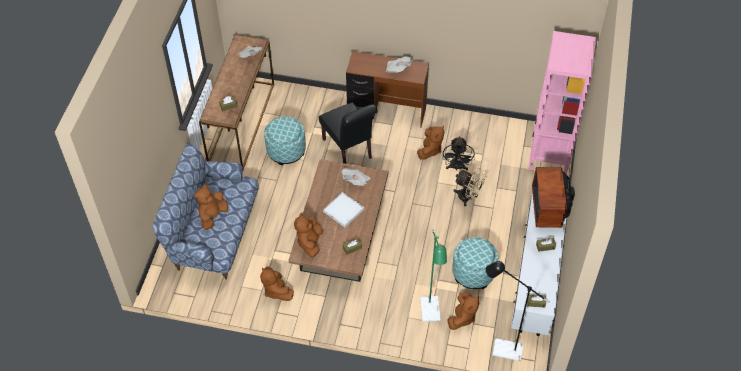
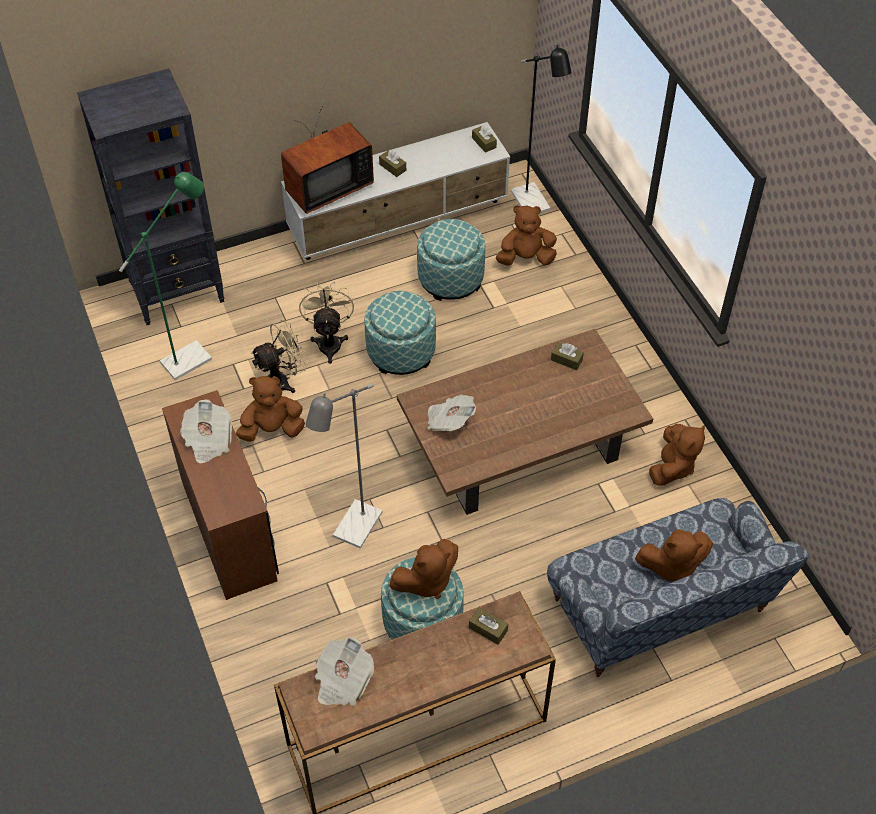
camera: 125 degrees left, 0 degrees up
brown plush toy [294,213,323,257] -> brown plush toy moved to [389,539,458,599]
black chair [319,102,378,164] -> grey floor lamp [306,384,382,549]
white tray [323,192,364,227] -> none
green floor lamp [420,229,447,322] -> green floor lamp moved to [119,172,212,380]
black fan [443,136,475,170] -> beige fan [251,320,308,393]
pink bookcase [529,31,596,174] -> black bookcase [77,68,225,325]
none -> ottoman [365,291,436,375]

